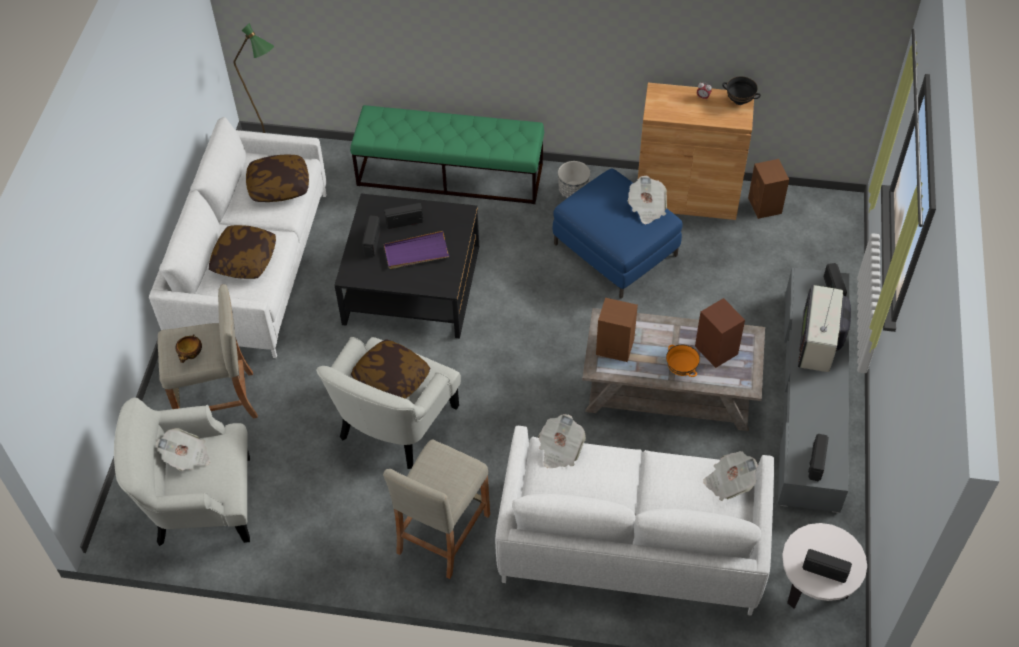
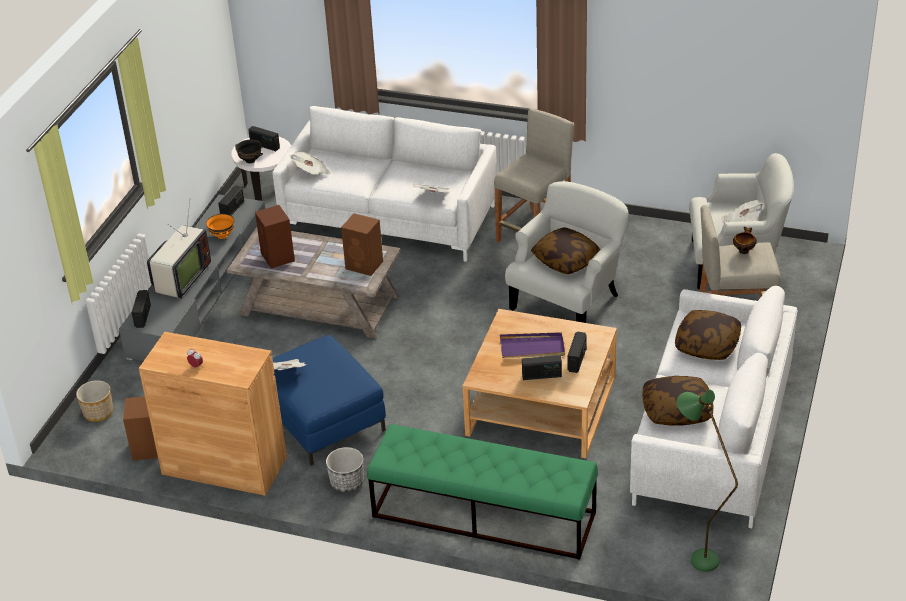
camera: 170 degrees left, 15 degrees down
black coffee table [334,194,479,339] -> beige coffee table [463,309,617,458]
orange bowl [666,345,700,377] -> orange bowl moved to [206,214,234,239]
black bowl [722,76,761,105] -> black bowl moved to [235,140,263,163]
none -> planter [76,380,113,422]

